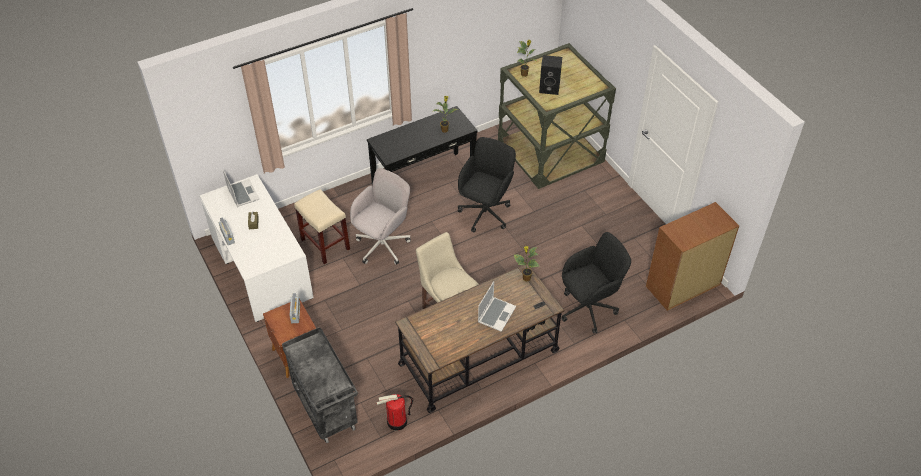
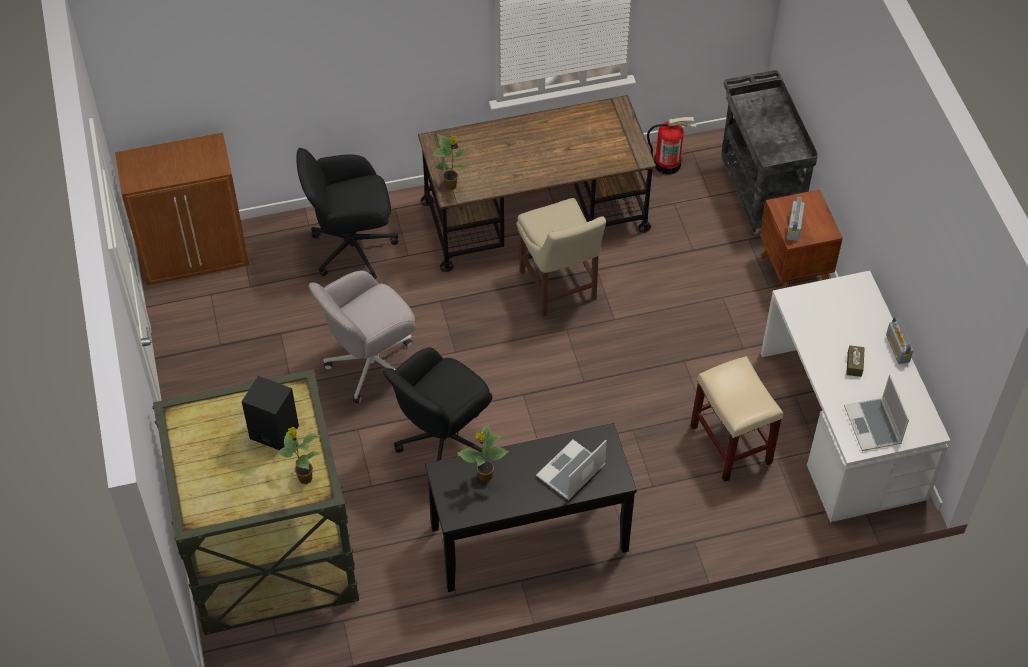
camera: 165 degrees left, 5 degrees up
grey office chair [350,168,411,265] -> grey office chair moved to [309,270,417,403]
laptop [478,281,516,332] -> laptop moved to [536,440,607,500]

